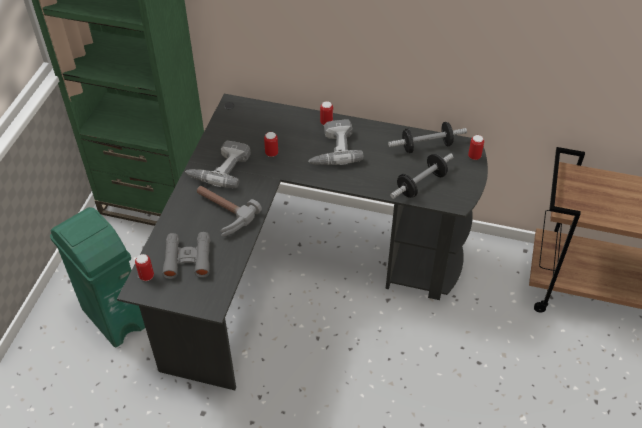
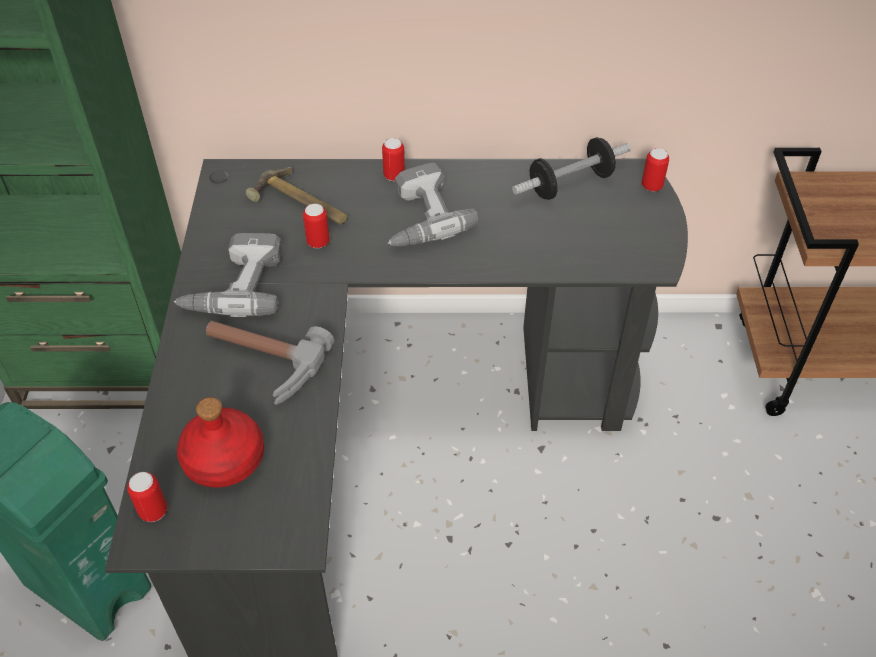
camera: 15 degrees left, 0 degrees up
grey binoculars [162,232,211,279] -> red bottle [177,397,264,487]
dumbbell [390,153,453,199] -> none
none -> hammer [246,167,347,224]

